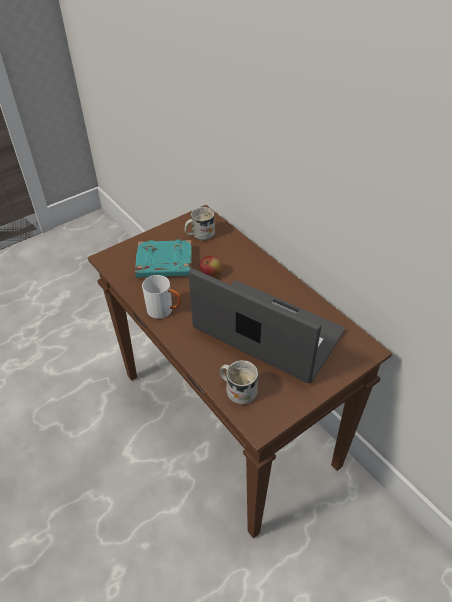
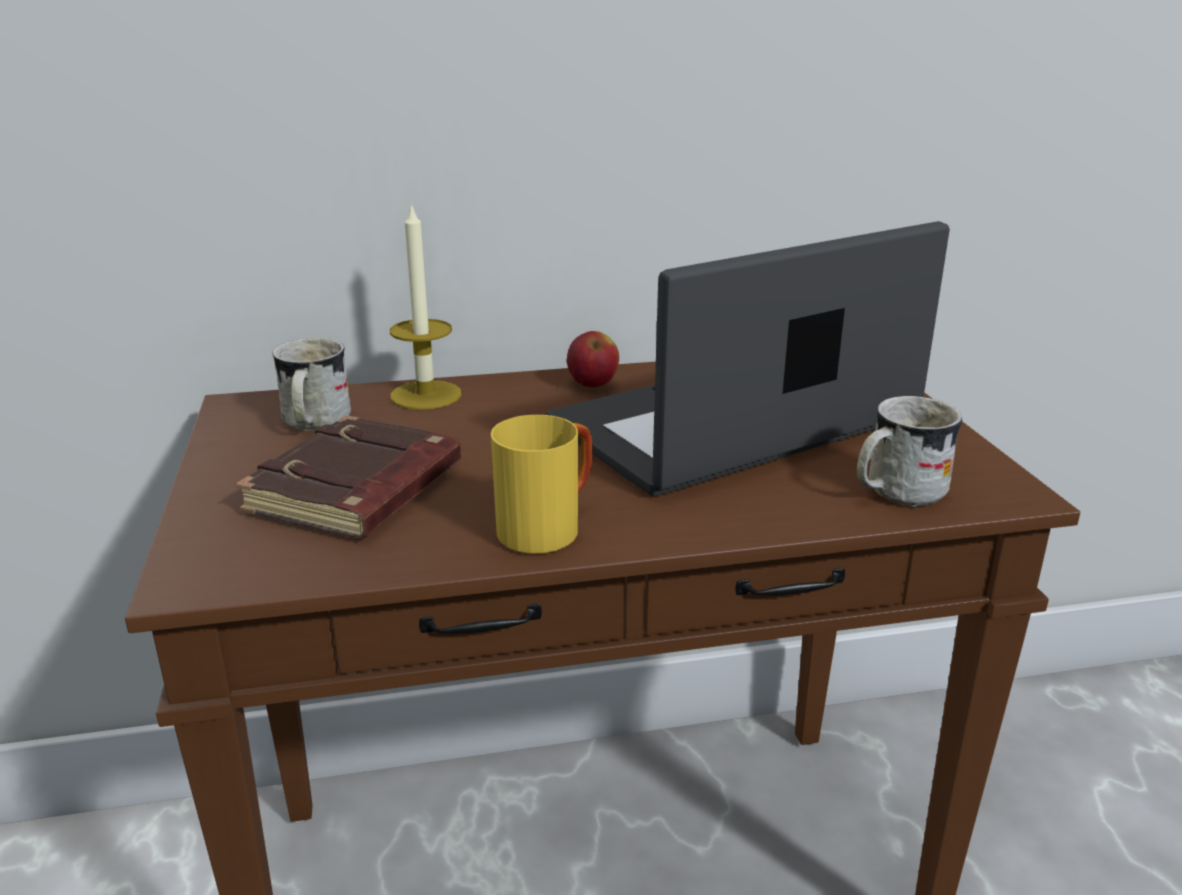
camera: 65 degrees left, 20 degrees down
turquoise book [135,240,192,277] -> brown book [236,415,461,538]
white mug [142,275,181,319] -> yellow mug [491,415,592,554]
apple [200,255,222,277] -> apple moved to [567,331,619,387]
none -> candle [390,202,462,410]

